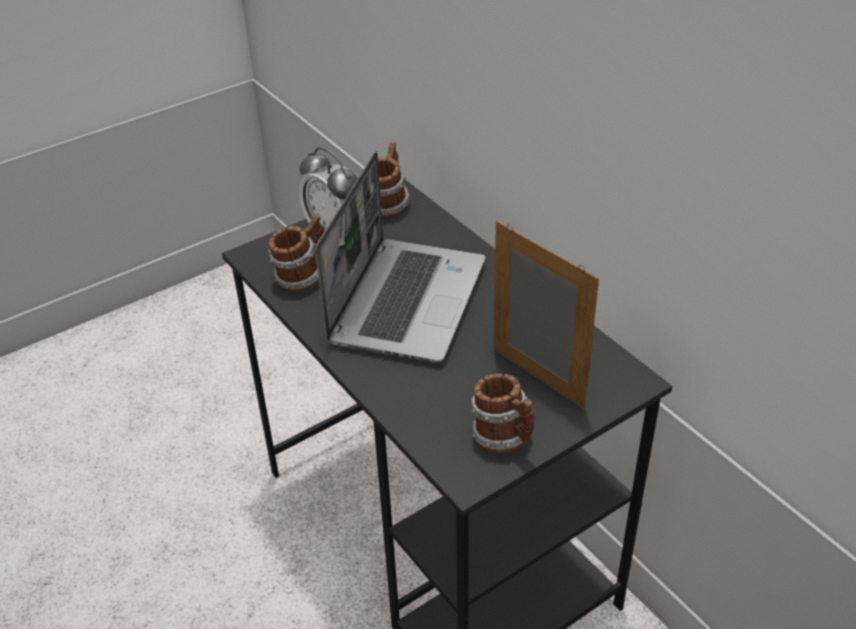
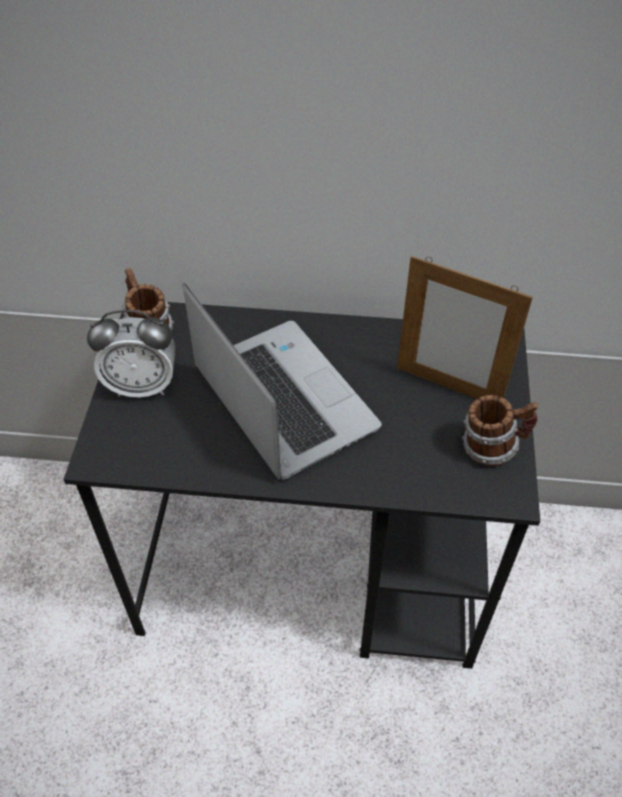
camera: 50 degrees left, 10 degrees up
mug [269,215,325,292] -> none
picture frame [493,221,599,409] -> picture frame turned 150 degrees counterclockwise [397,256,533,400]

